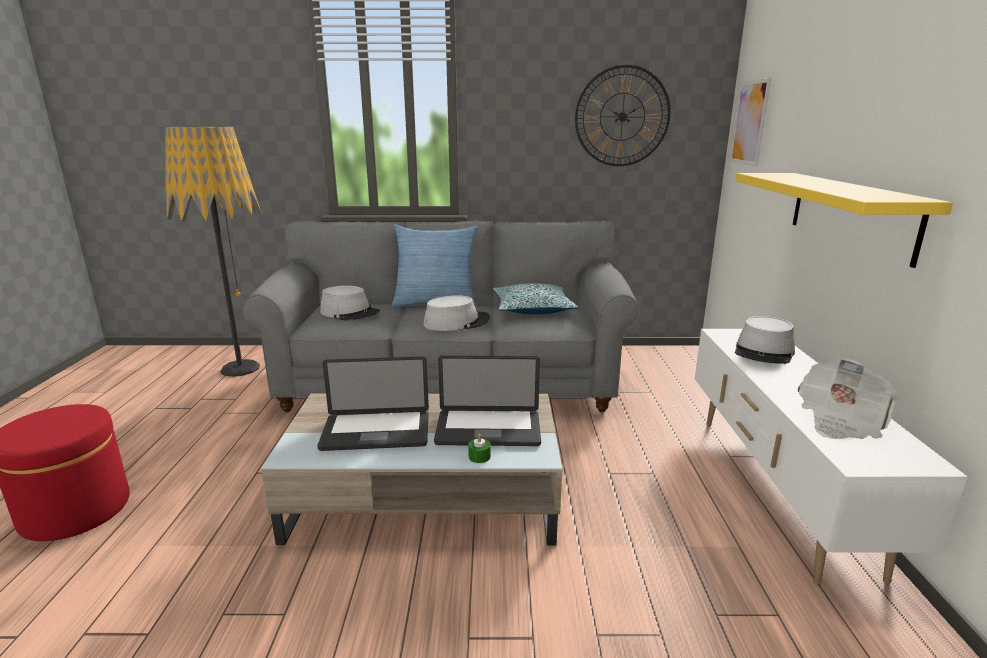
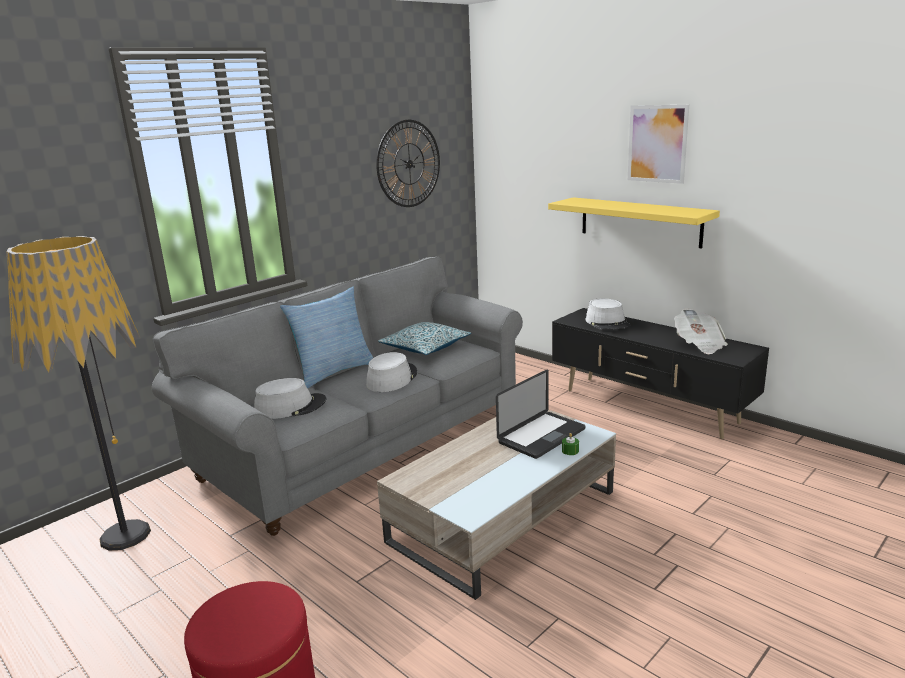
camera: 45 degrees left, 0 degrees up
laptop [317,357,429,451] -> none
white tv stand [695,329,967,584] -> black tv stand [552,308,769,439]
picture [730,78,771,166] -> picture moved to [628,105,689,184]

